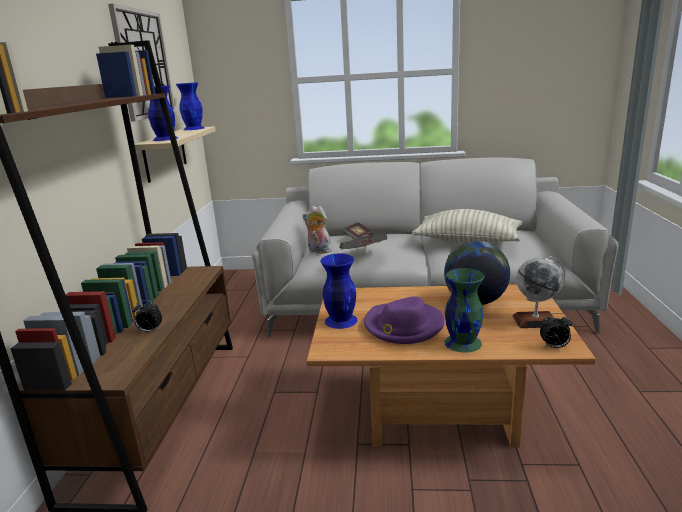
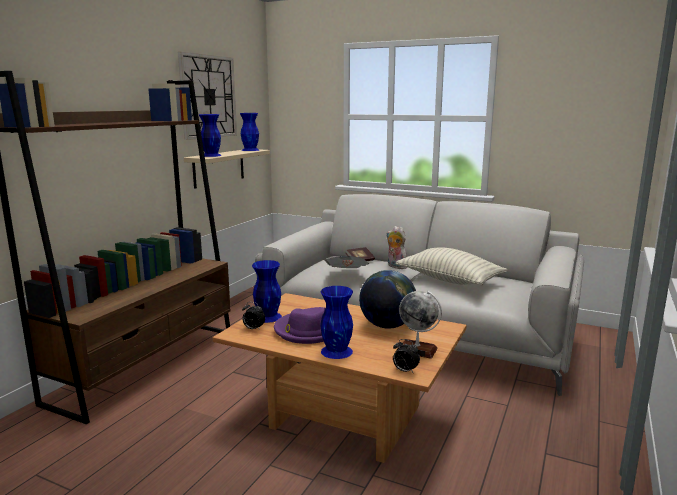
camera: 20 degrees right, 5 degrees down
alarm clock [132,300,162,332] -> alarm clock moved to [242,302,265,330]
plush toy [302,206,333,254] -> plush toy moved to [386,226,407,269]
green vase [444,268,485,353] -> blue vase [320,286,353,359]

